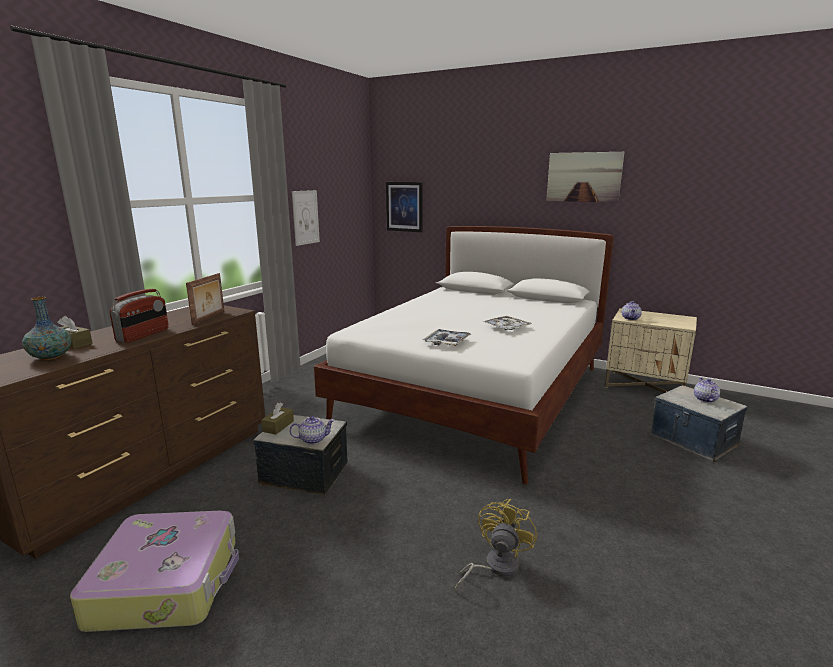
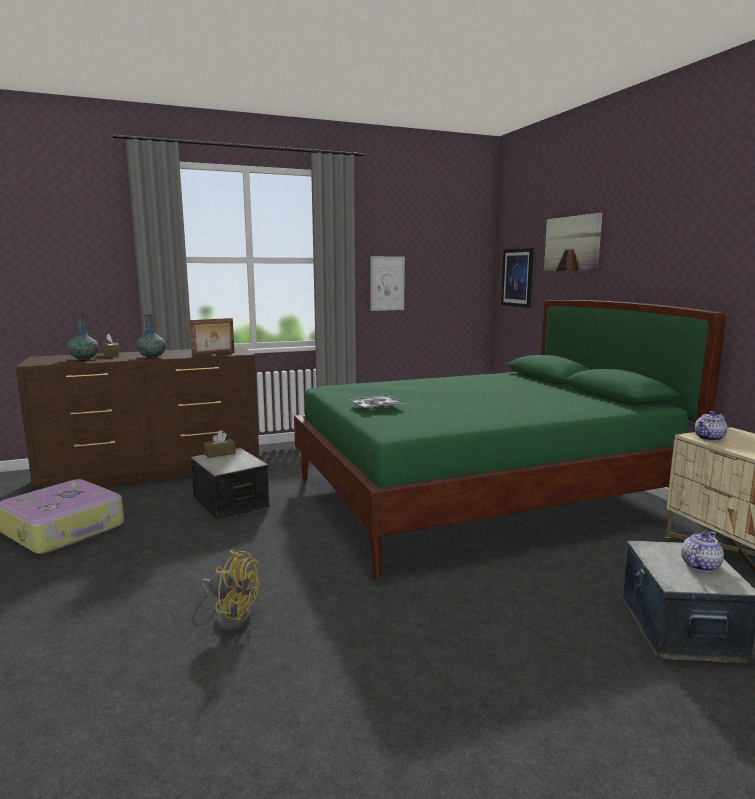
camera: 40 degrees right, 5 degrees down
radio [110,289,169,343] -> vase [136,314,166,358]
teapot [289,416,335,444] -> none
white bed [314,226,614,485] -> green bed [294,300,726,579]
yellow fan [455,499,537,590] -> yellow fan turned 45 degrees clockwise [201,550,259,630]
tray [484,316,532,330] -> none
picture [546,152,624,203] -> picture moved to [544,213,603,271]

